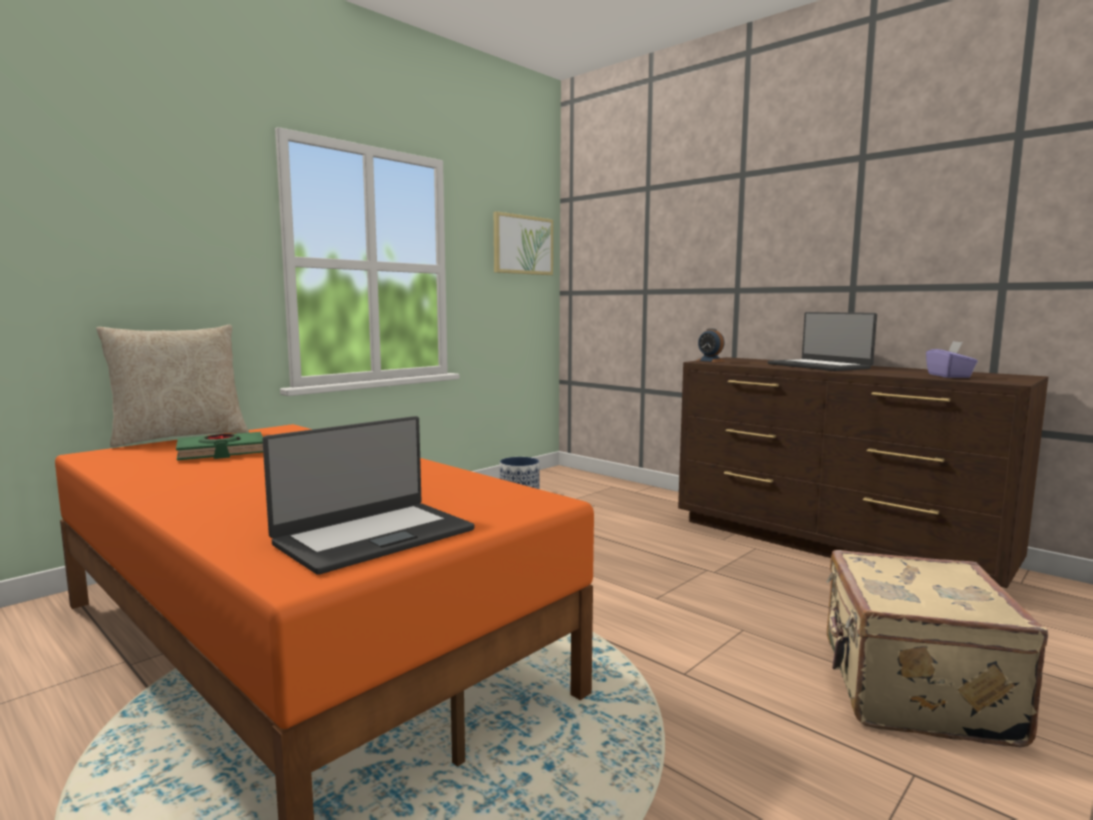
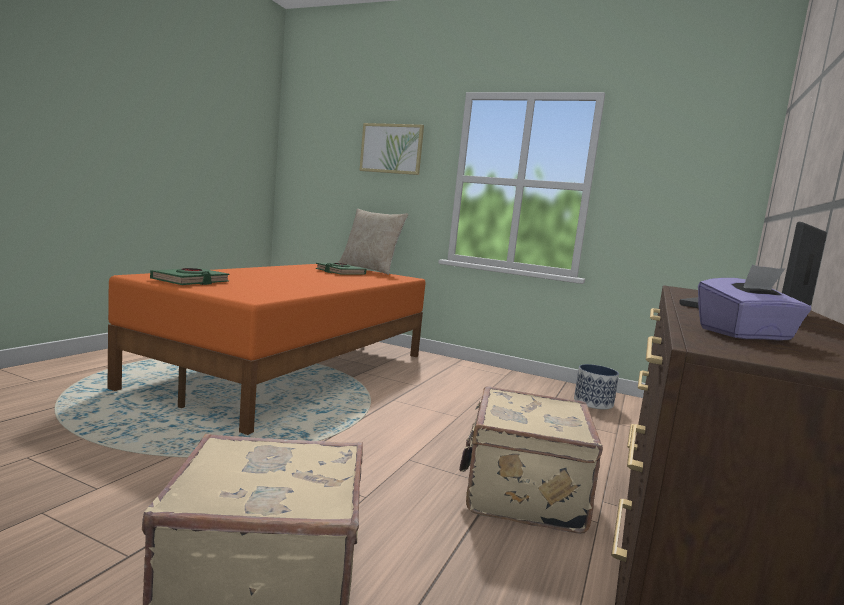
camera: 70 degrees right, 0 degrees up
laptop [262,416,475,575] -> green book [150,268,229,285]
picture [494,211,553,275] -> picture moved to [359,123,424,175]
alarm clock [696,328,725,363] -> none
none -> beige suitcase [459,386,603,534]

